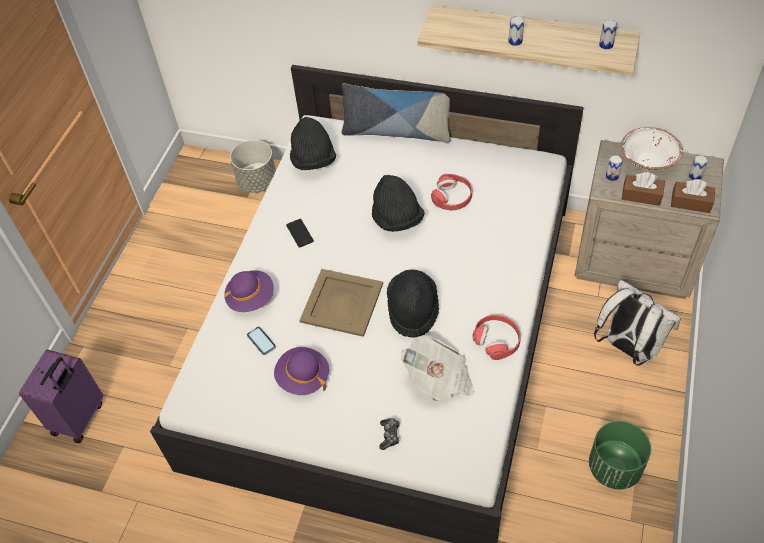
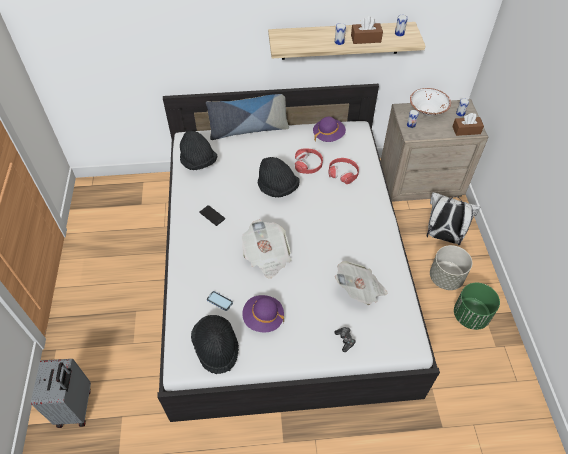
camera: 25 degrees left, 0 degrees up
purple suitcase [19,350,103,443] -> grey suitcase [31,359,91,428]
purple hat [224,270,274,312] -> purple hat moved to [313,117,346,142]
grey planter [230,140,276,193] -> grey planter moved to [430,245,472,290]
beige tray [299,269,383,337] -> newspaper [242,219,291,279]
black hat [387,269,439,338] -> black hat moved to [191,315,239,374]
red headphones [472,315,521,360] -> red headphones moved to [328,158,359,184]
brown tissue box [622,172,665,206] -> brown tissue box moved to [351,16,383,44]

